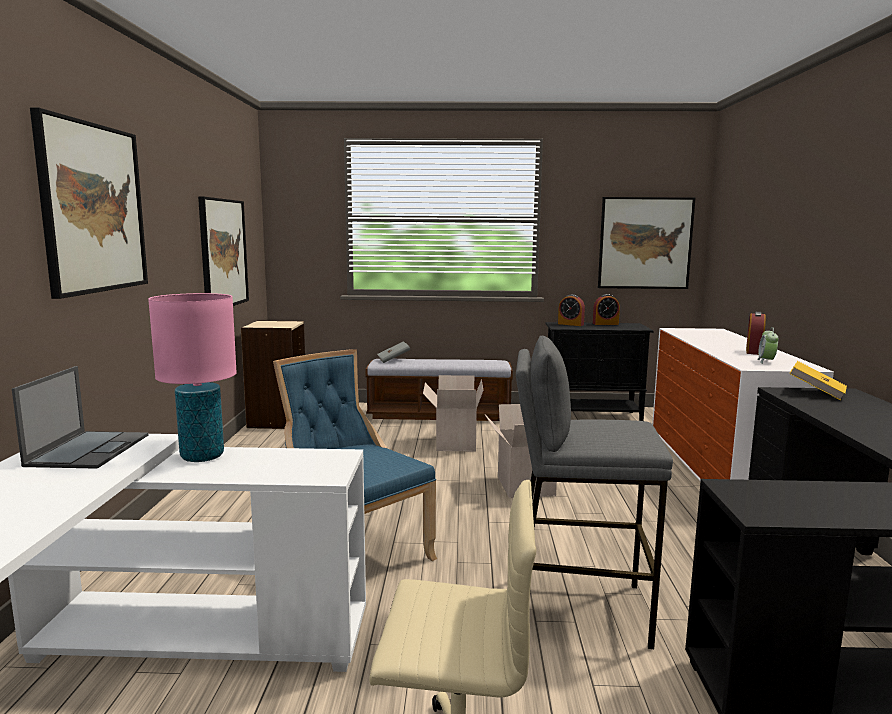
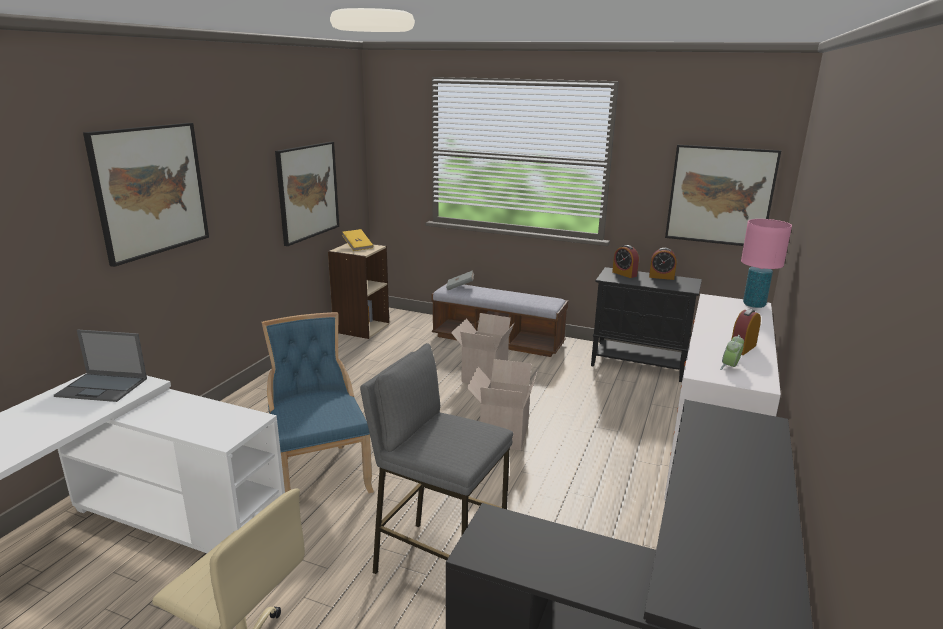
camera: 20 degrees right, 10 degrees up
laptop [12,366,148,469] -> laptop turned 75 degrees clockwise [54,330,147,402]
pink table lamp [148,293,237,462] -> pink table lamp moved to [741,219,792,308]
yellow book [789,361,847,400] -> yellow book moved to [342,229,373,251]

